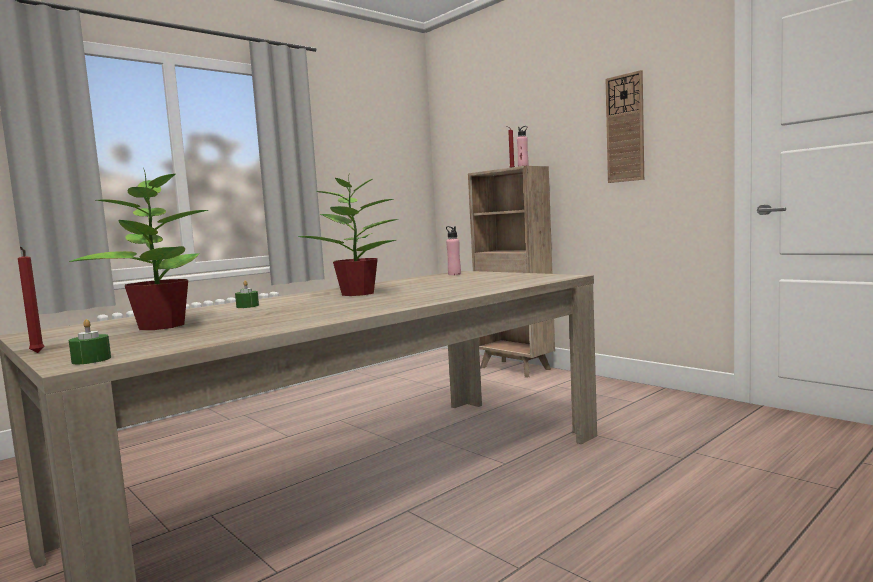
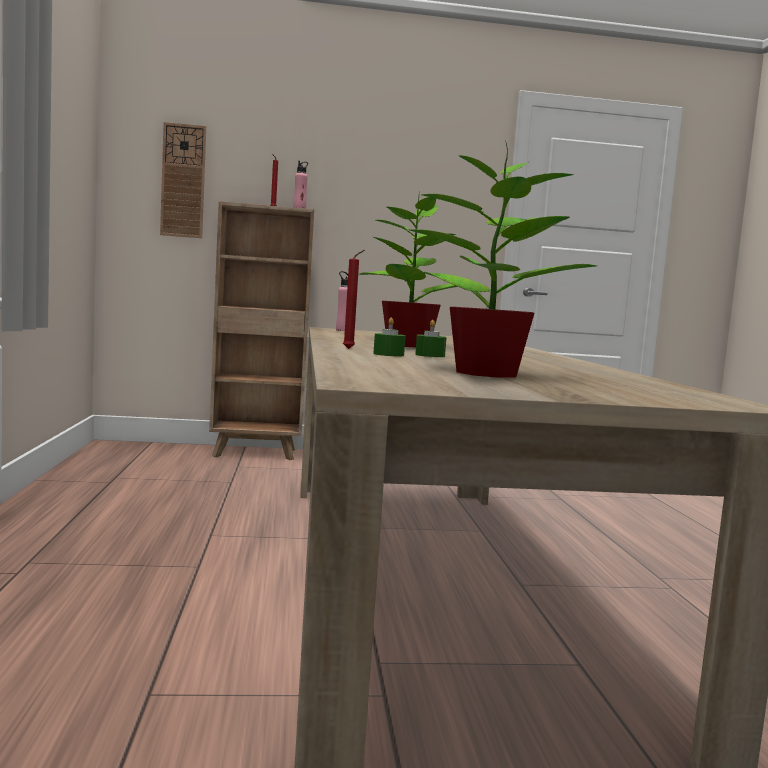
camera: 55 degrees left, 0 degrees up
red candle [18,247,45,353] -> red candle moved to [343,250,365,349]
green candle [69,319,111,364] -> green candle moved to [415,320,447,357]
wall clock [606,70,644,183] -> wall clock moved to [160,122,206,238]

